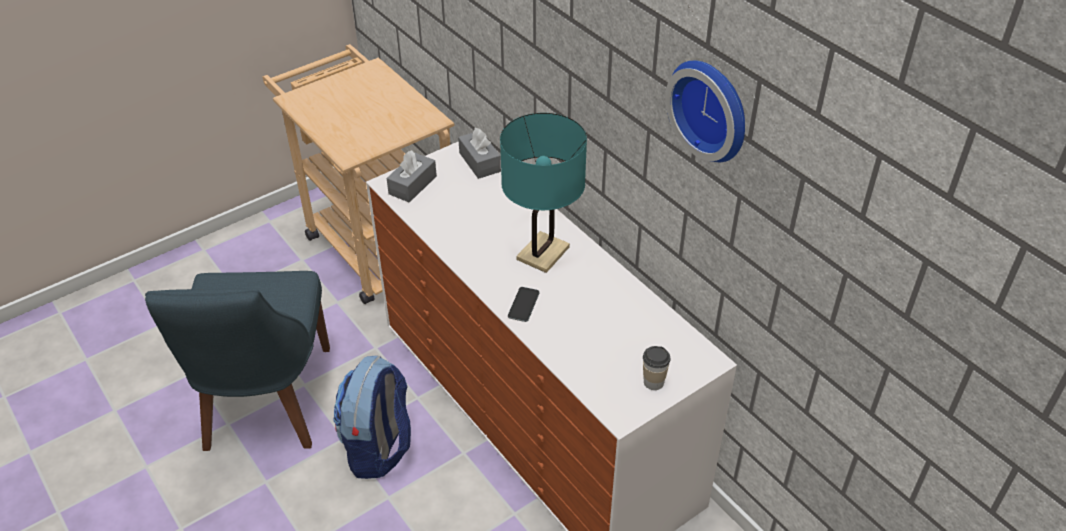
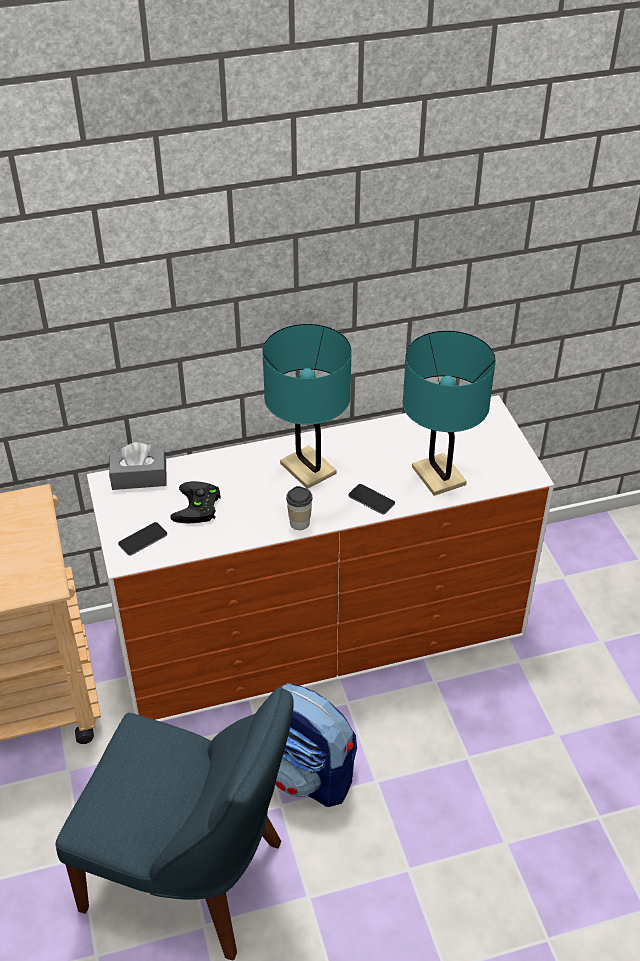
camera: 70 degrees left, 0 degrees up
grey tissue box [386,150,437,203] -> phone [118,522,167,555]
cup [643,346,671,390] -> cup moved to [286,486,313,530]
wall clock [665,61,745,162] -> none
none -> black game controller [170,481,221,523]
none -> turquoise table lamp [402,331,496,496]

